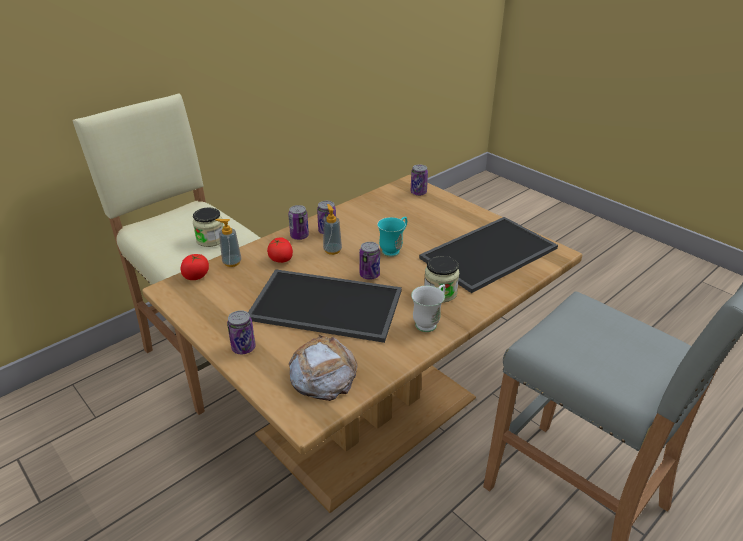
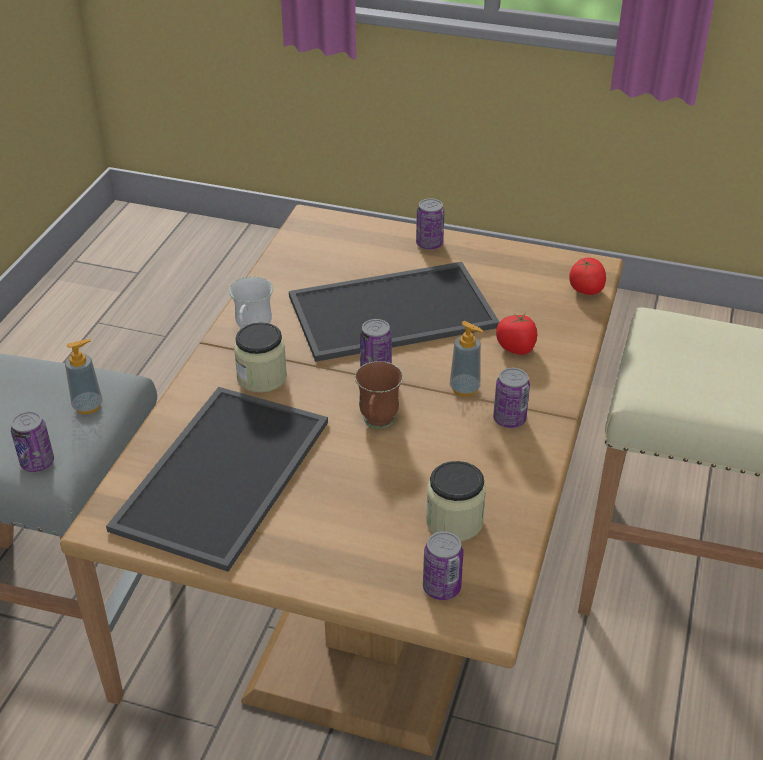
camera: 150 degrees right, 5 degrees up
jar [193,208,223,247] -> jar moved to [426,461,486,541]
soap dispenser [215,219,241,267] -> soap dispenser moved to [65,339,102,414]
can [288,205,309,240] -> can moved to [11,411,54,472]
bread [289,334,358,401] -> none
turquoise mug [377,217,407,257] -> brown mug [355,361,403,428]

